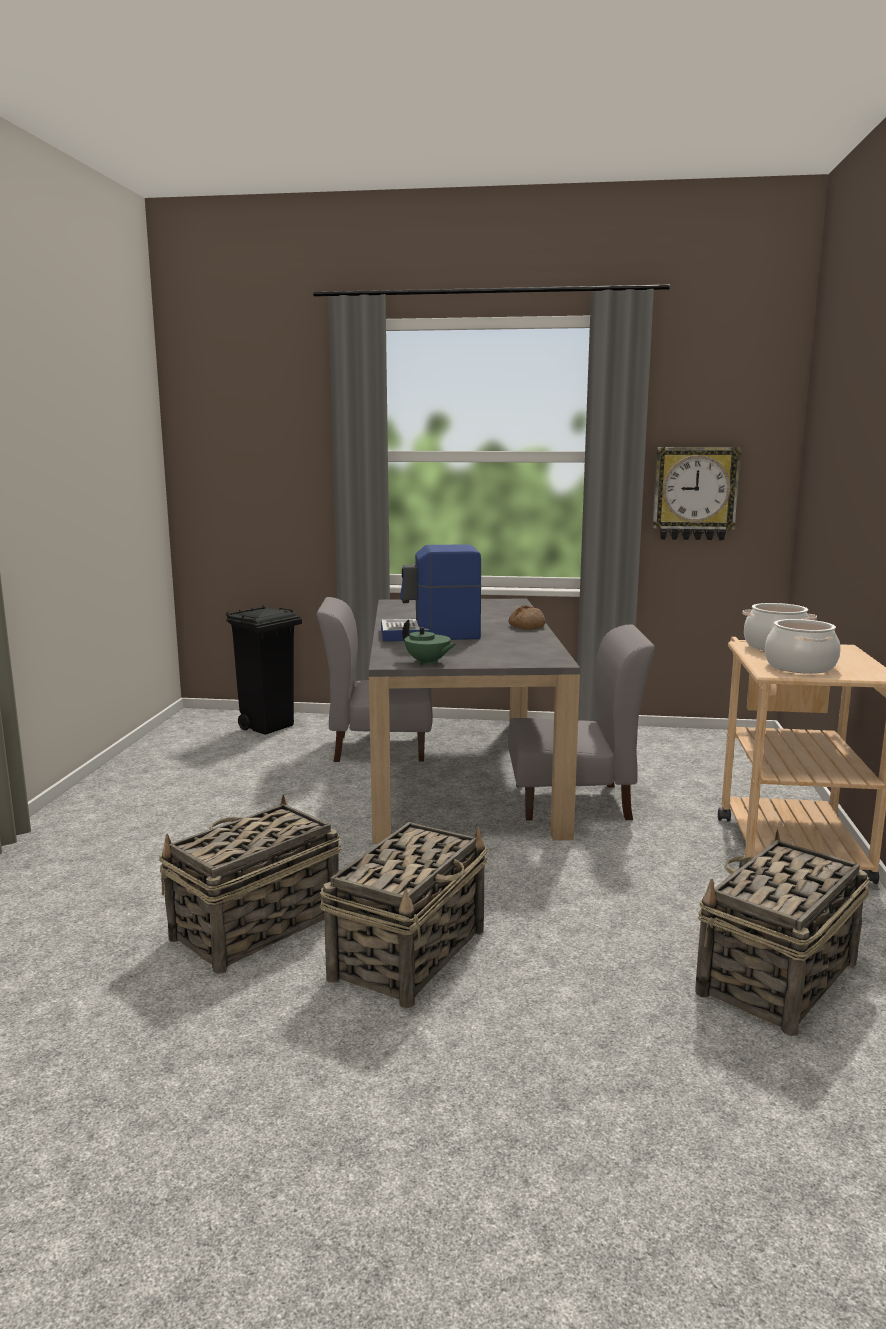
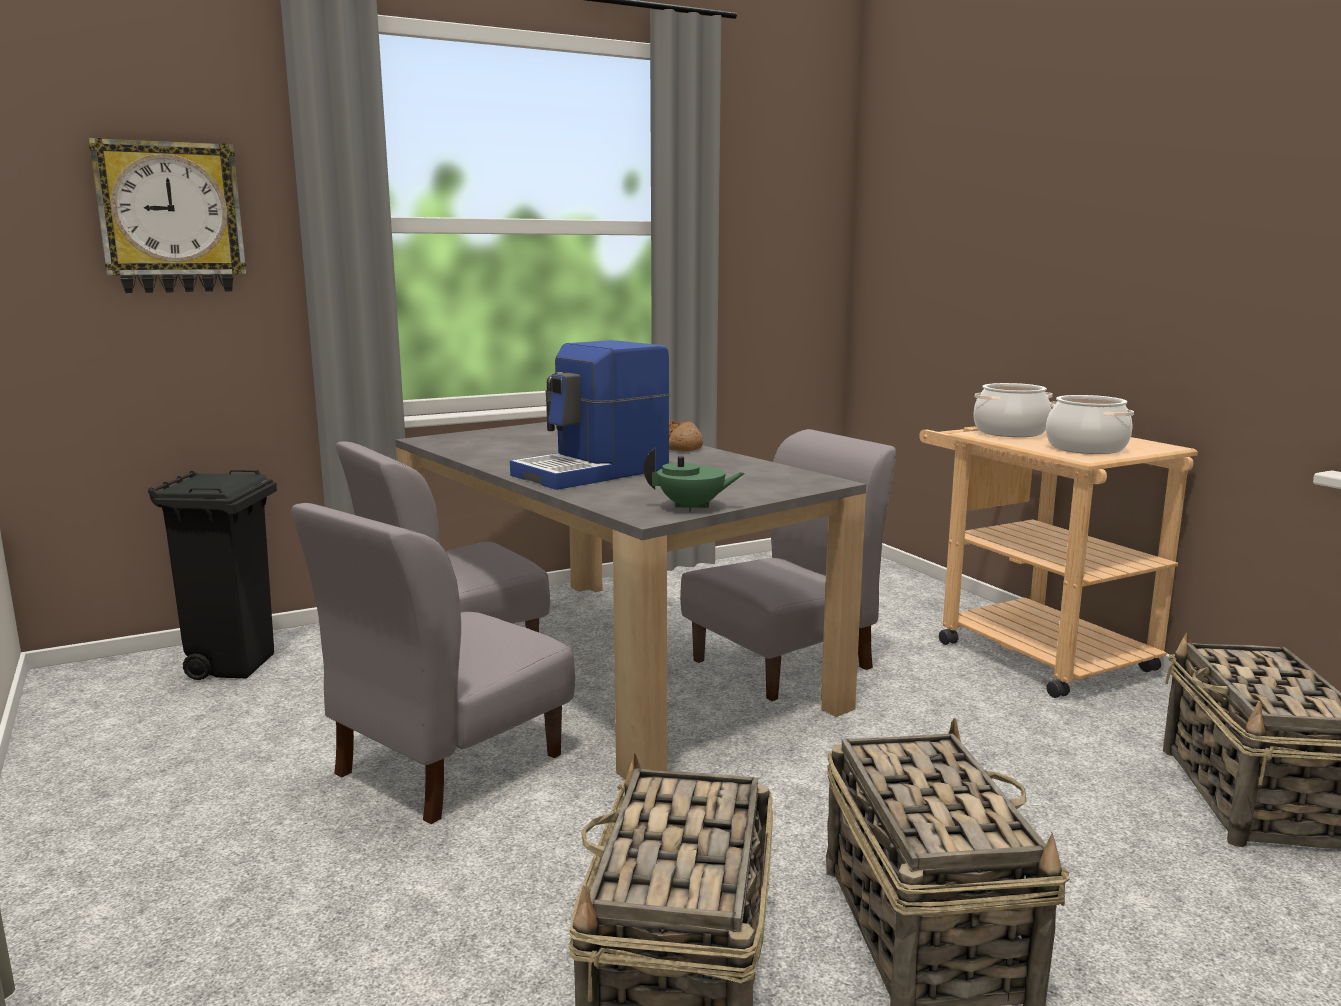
camera: 35 degrees left, 0 degrees up
wall clock [653,447,741,540] -> wall clock moved to [89,138,246,293]
none -> grey chair [291,503,575,824]

